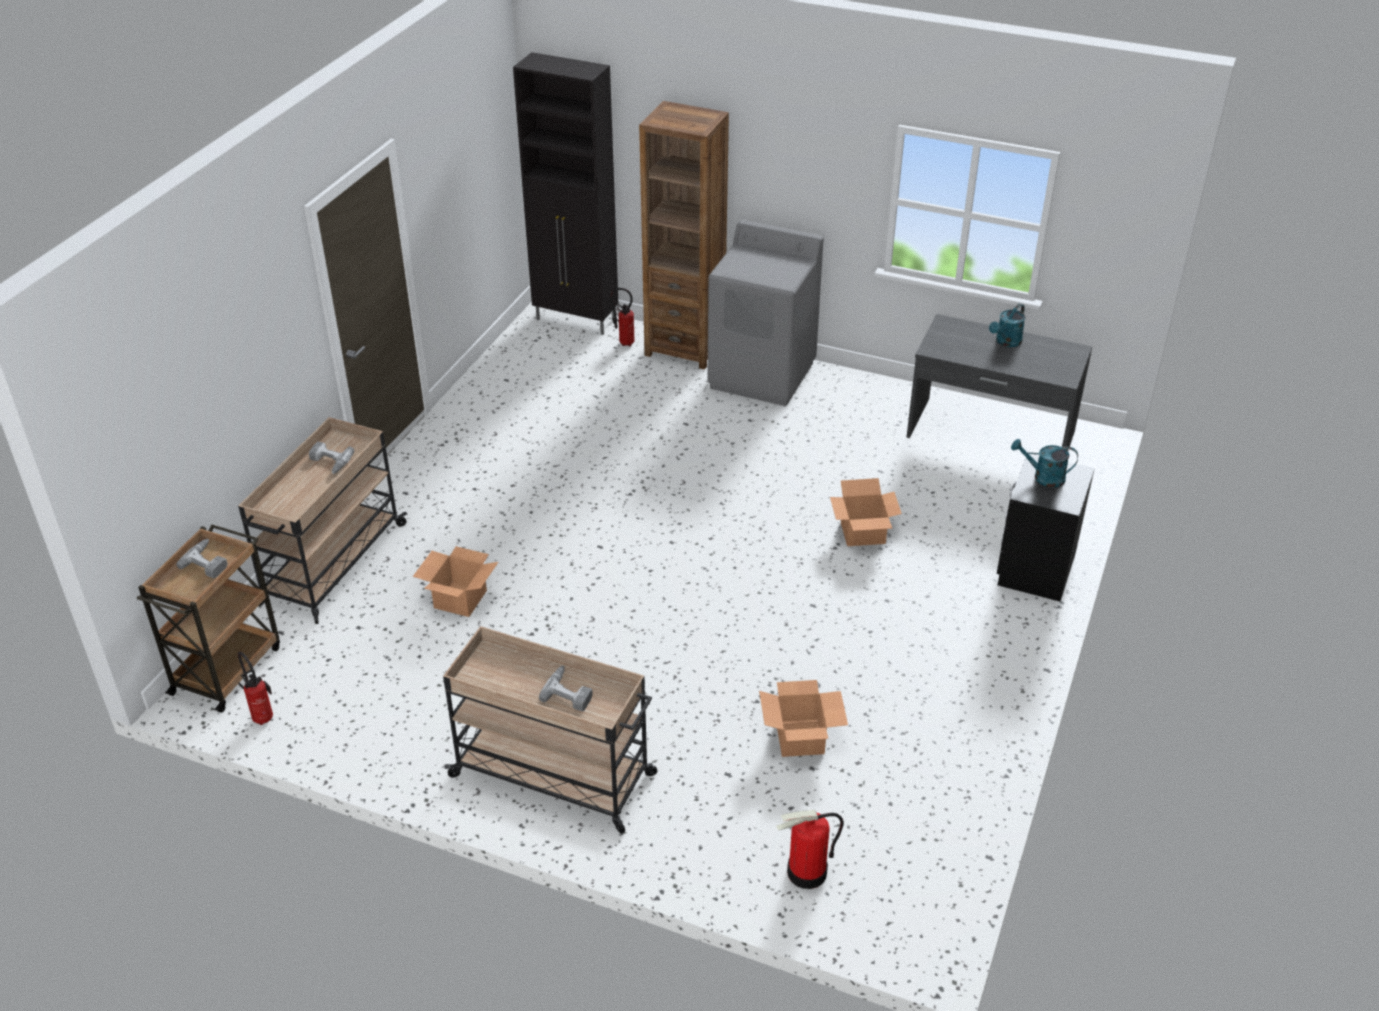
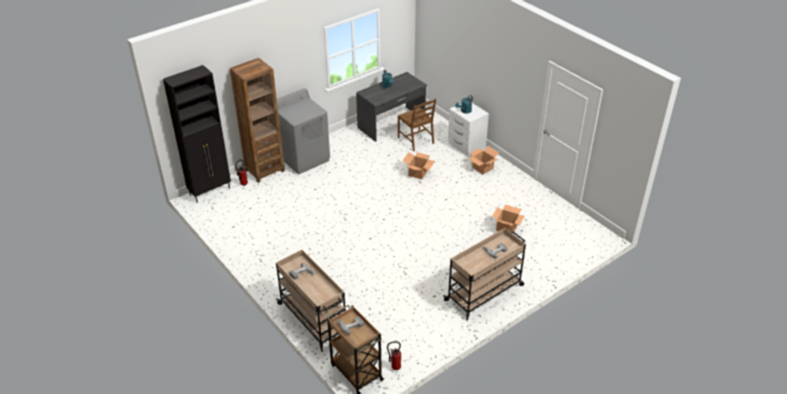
camera: 60 degrees left, 0 degrees up
cardboard box [413,546,498,617] -> cardboard box moved to [469,146,499,174]
fire extinguisher [776,810,844,889] -> none
black nightstand [997,454,1095,601] -> white nightstand [448,103,489,157]
none -> brown chair [398,99,436,151]

